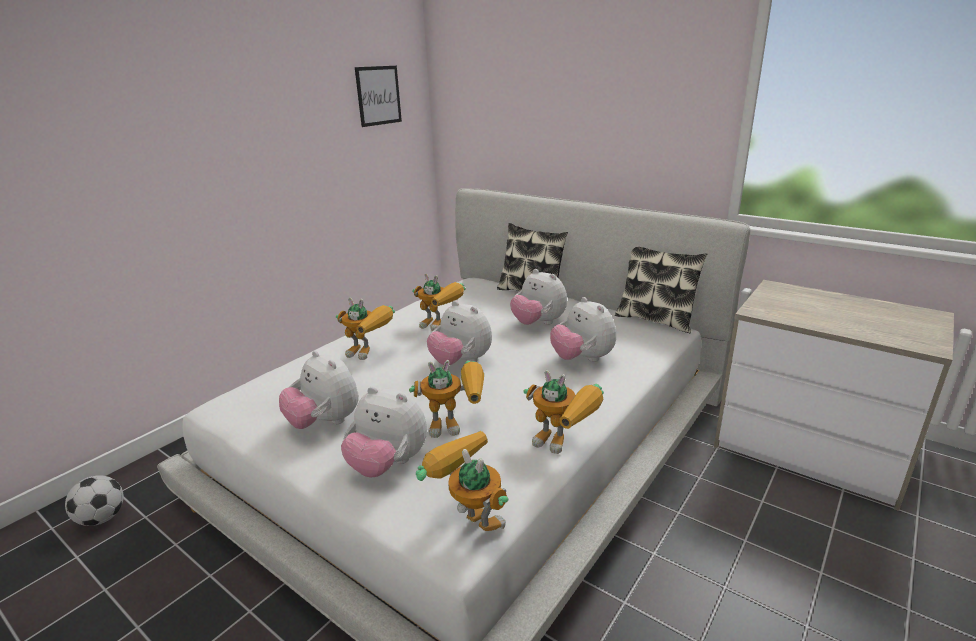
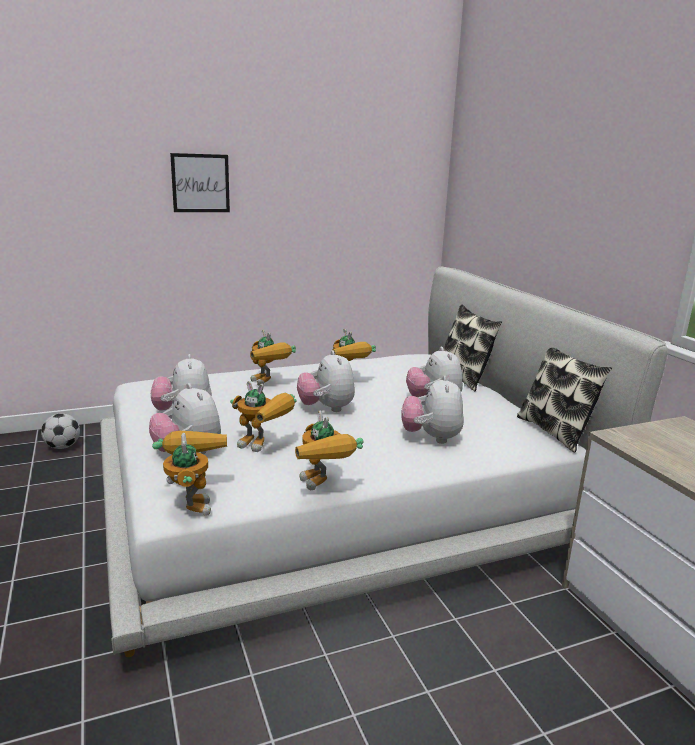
camera: 30 degrees right, 5 degrees down
picture [355,66,402,127] -> picture moved to [170,153,230,212]

